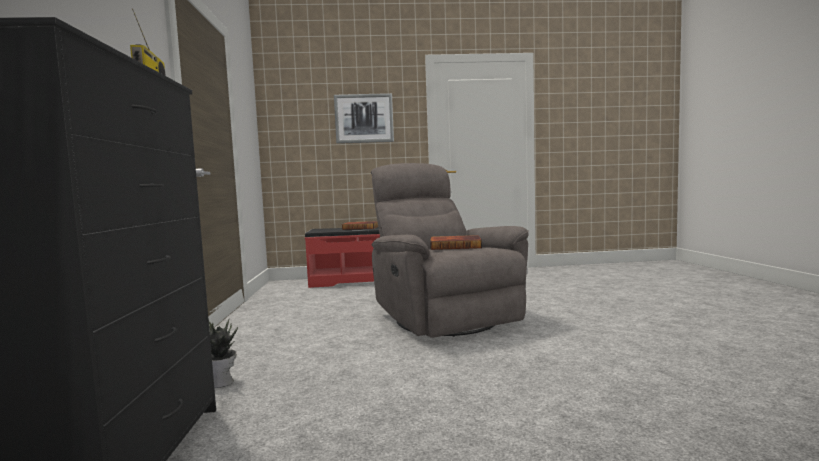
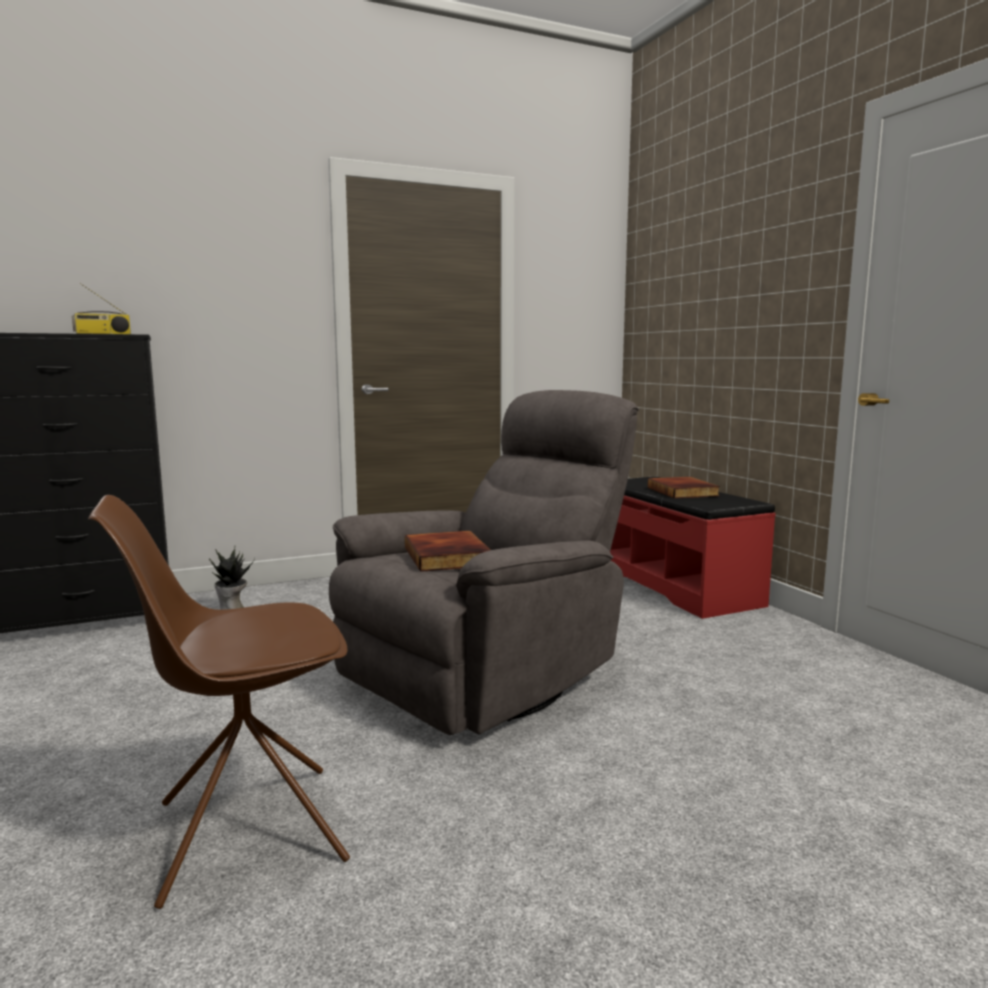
camera: 70 degrees right, 5 degrees up
picture [334,93,394,144] -> none
none -> brown chair [88,495,350,909]

